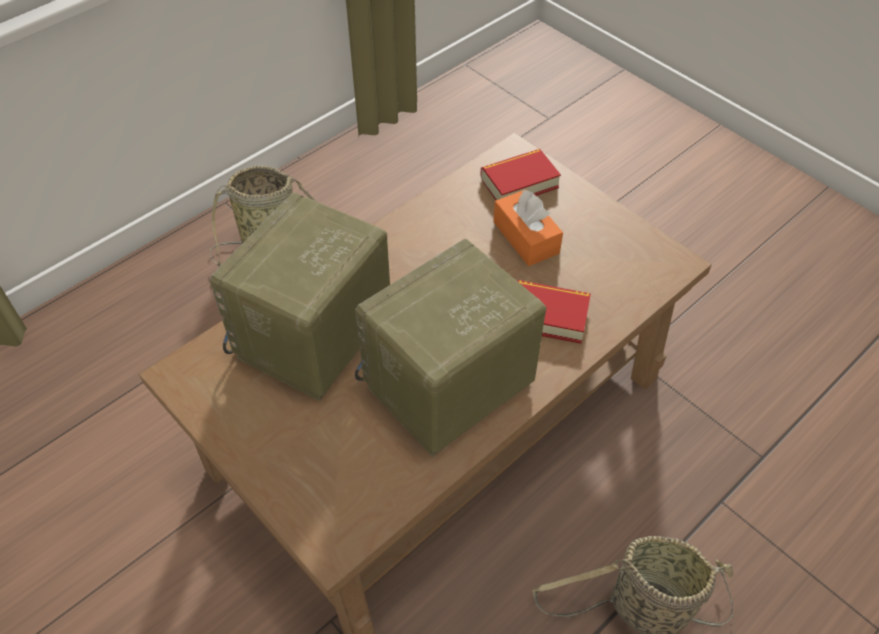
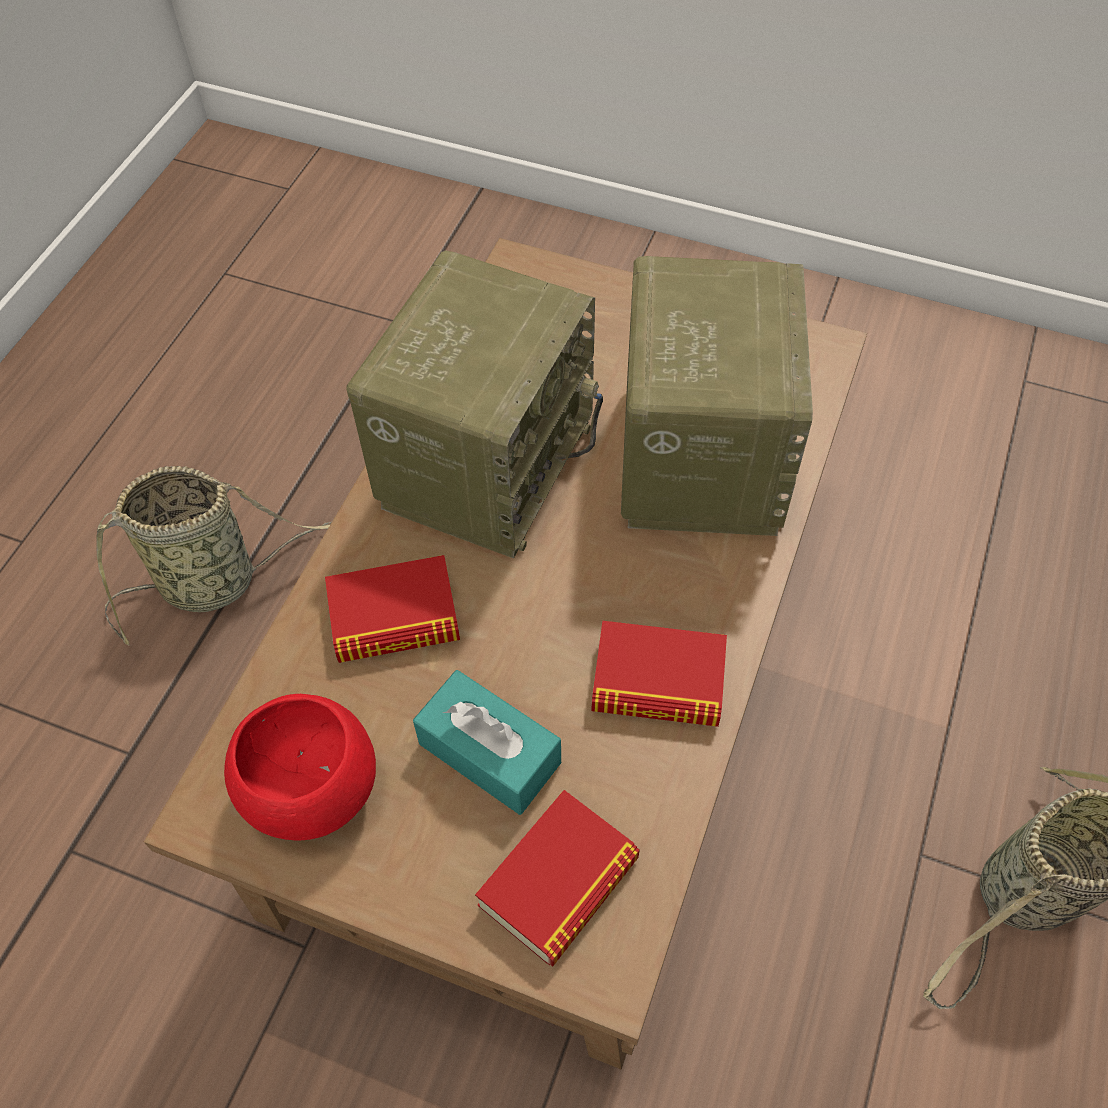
camera: 155 degrees right, 5 degrees up
orange tissue box [493,189,563,266] -> turquoise tissue box [413,670,561,815]
none -> red bowl [224,694,376,841]
none -> book [591,621,727,727]

